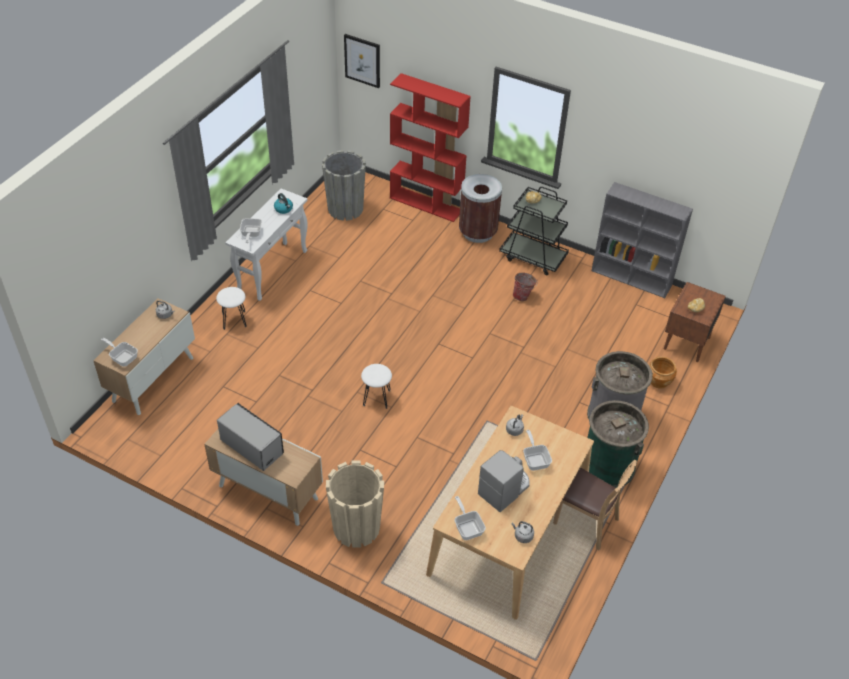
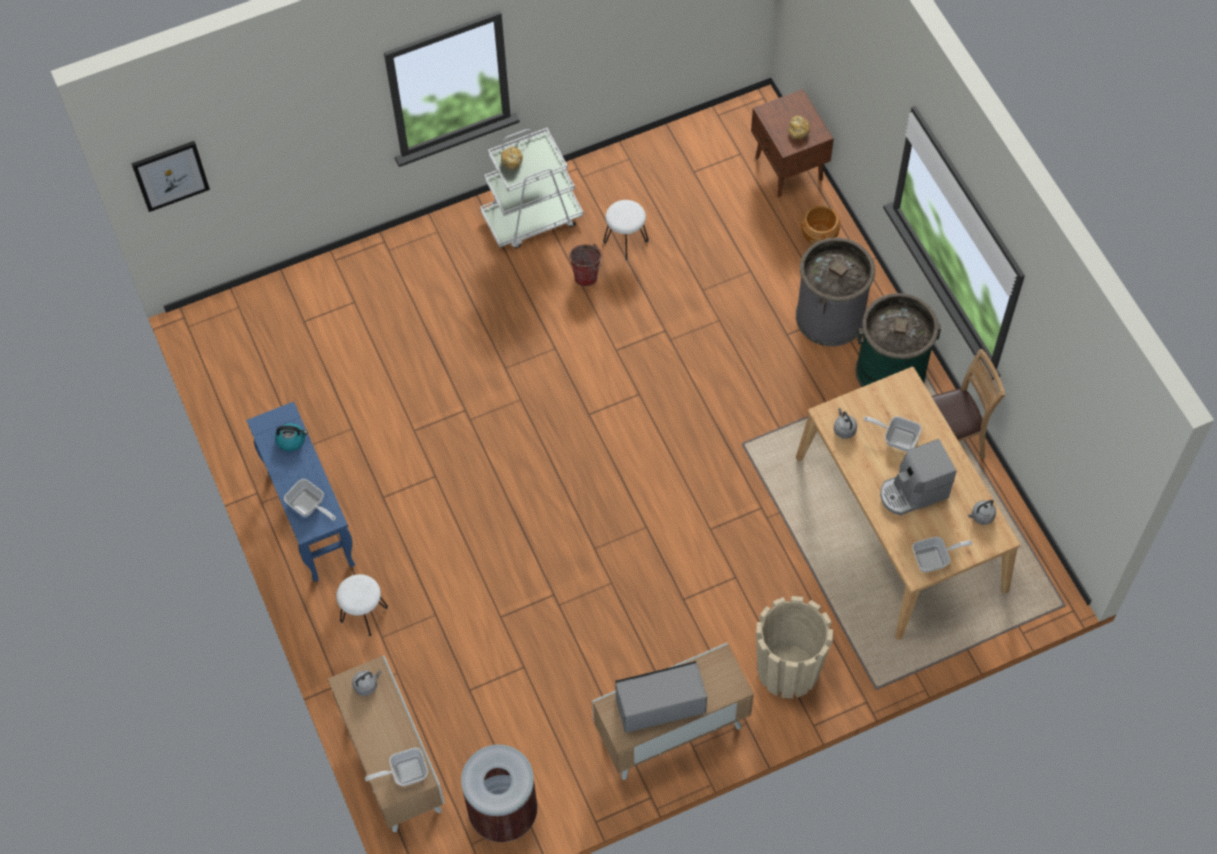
camera: 50 degrees left, 15 degrees up
white console table [225,189,308,301] -> blue console table [247,402,355,582]
grey planter [322,150,366,221] -> none
white stool [361,364,392,409] -> white stool moved to [603,200,648,261]
red bookcase [390,73,471,222] -> none
frying pan [454,496,486,540] -> frying pan turned 150 degrees clockwise [912,537,973,572]
brown trash can [459,174,502,243] -> brown trash can moved to [461,744,538,842]
coffee machine [478,450,529,512] -> coffee machine turned 105 degrees counterclockwise [880,439,957,515]
black cart [499,187,569,275] -> white cart [480,128,584,248]
grey bookcase [592,182,693,298] -> none

